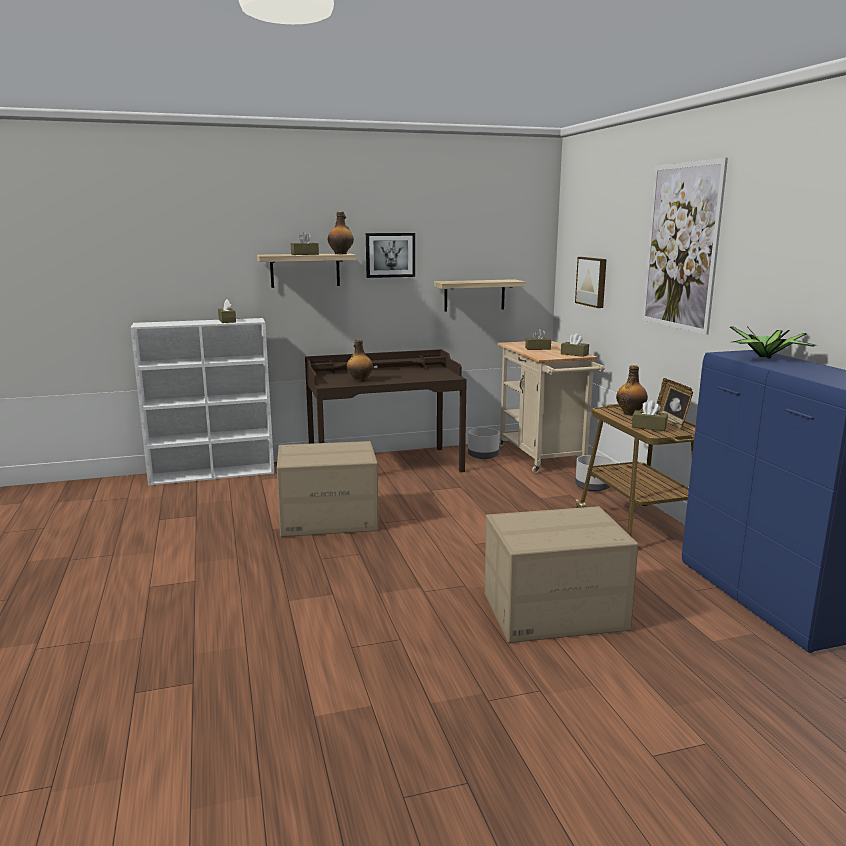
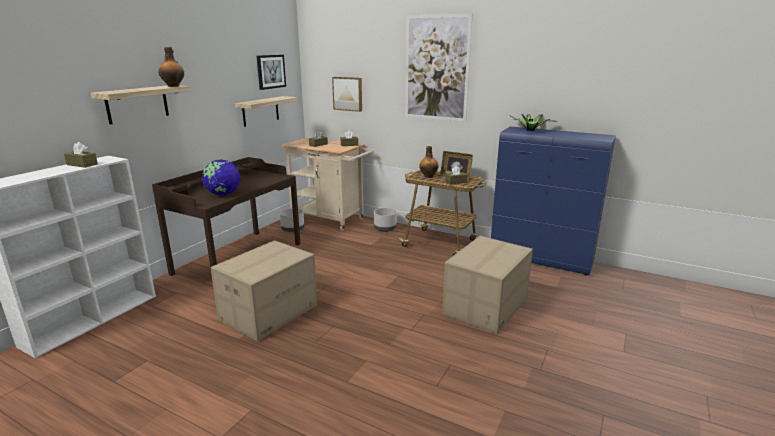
camera: 45 degrees left, 5 degrees up
brown tissue box [291,232,319,255] -> none
bottle [347,339,373,382] -> globe [202,160,240,196]
picture [366,233,415,278] -> picture moved to [257,55,286,90]

